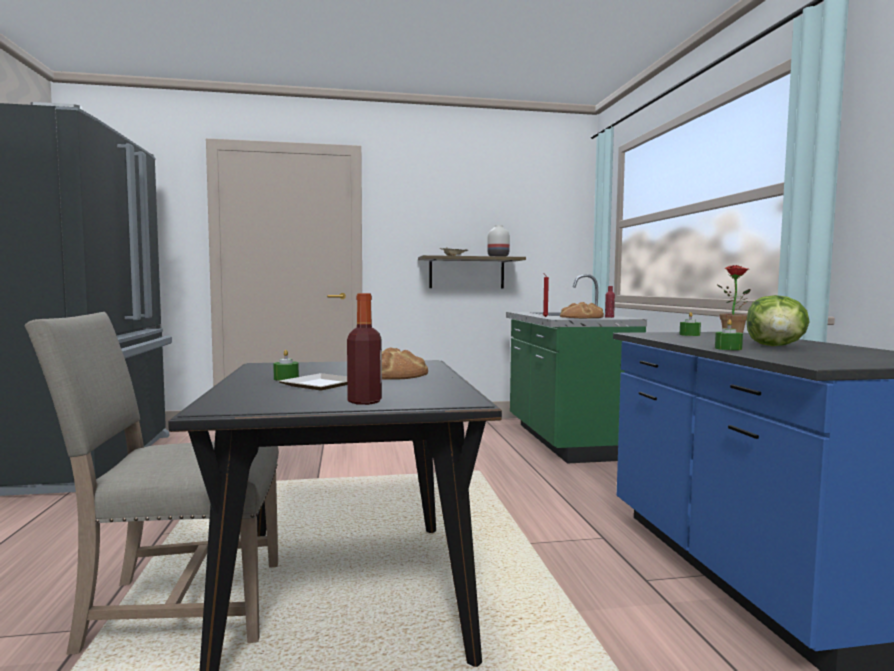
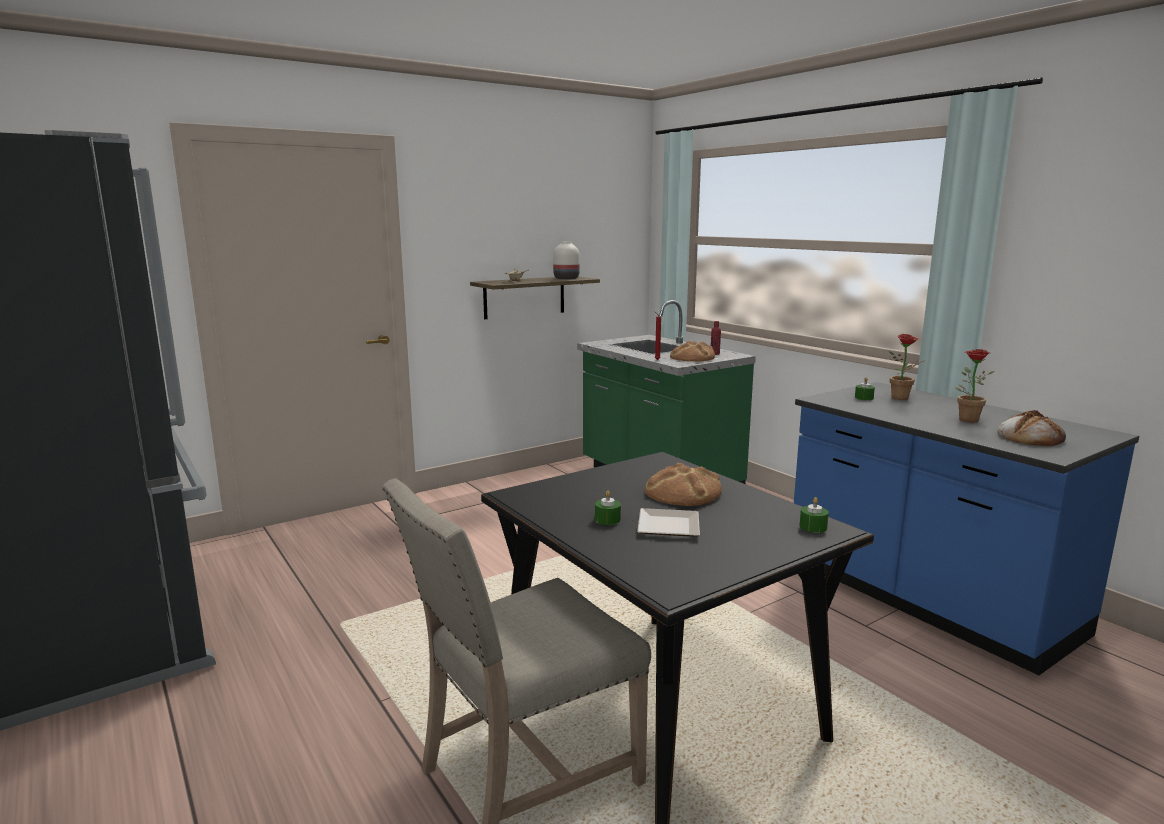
camera: 25 degrees left, 10 degrees up
bottle [347,293,382,405] -> none
green candle [715,319,743,350] -> green candle moved to [799,497,829,533]
lettuce [747,295,810,346] -> potted plant [955,349,995,422]
none -> bread [997,410,1066,446]

